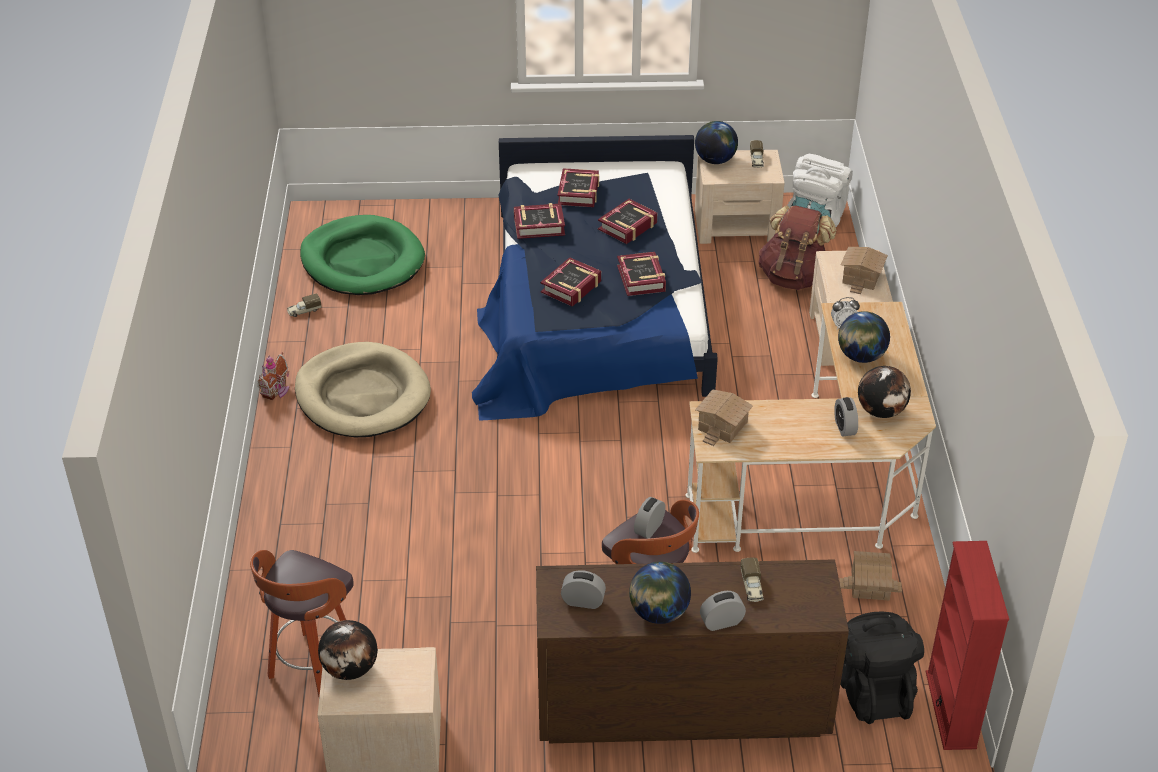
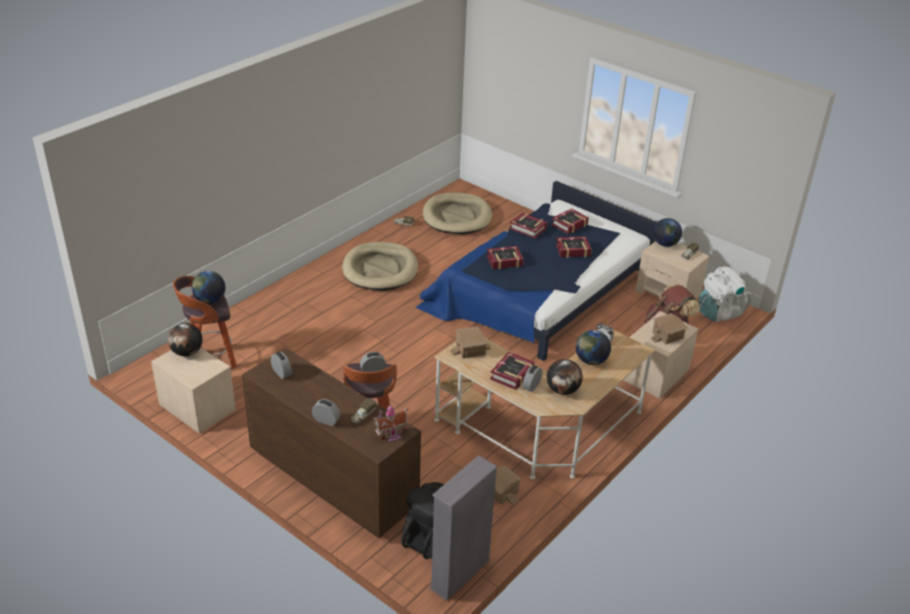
camera: 40 degrees right, 5 degrees down
toy house [258,352,289,400] -> toy house moved to [372,405,409,442]
green dog bed [300,215,425,295] -> beige dog bed [423,193,492,235]
book [617,252,666,296] -> book moved to [490,352,534,390]
globe [629,562,691,624] -> globe moved to [192,271,225,304]
red bookcase [926,541,1009,750] -> grey bookcase [429,456,498,601]

